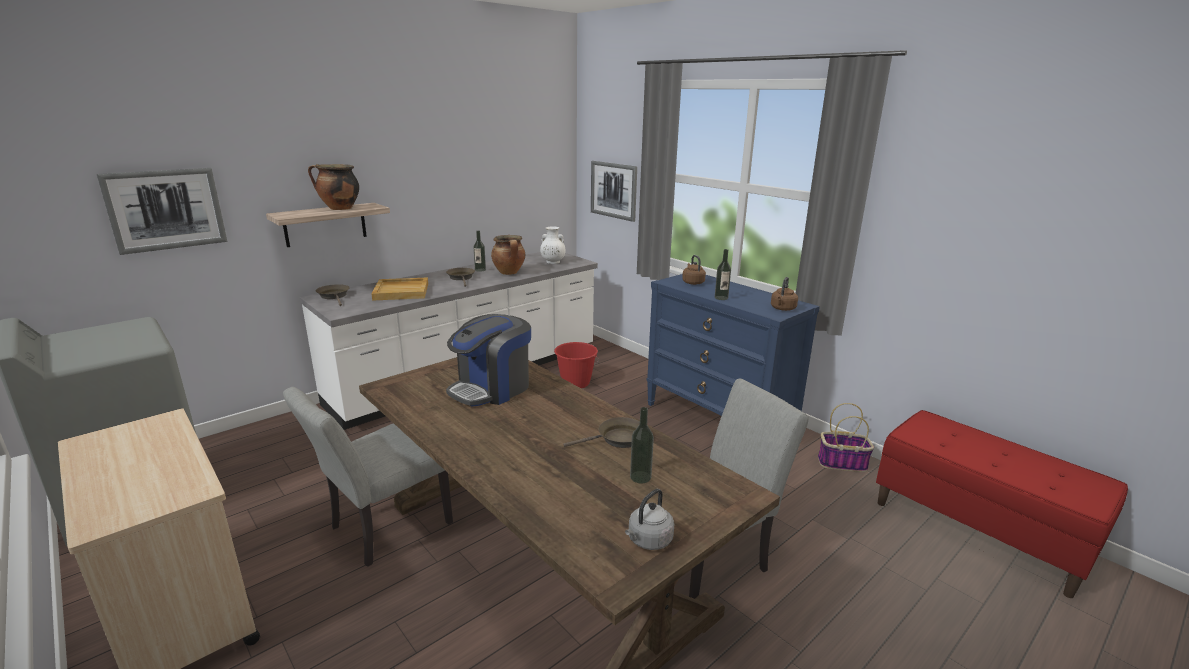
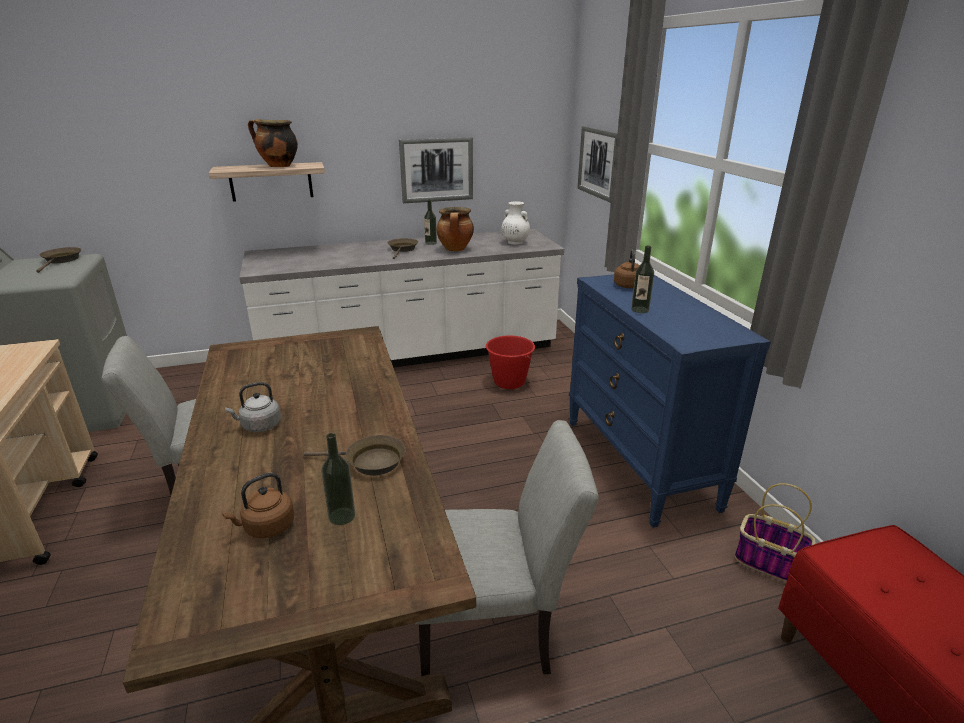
camera: 25 degrees right, 5 degrees up
picture [97,168,227,255] -> picture moved to [399,137,473,203]
brown frying pan [316,284,350,306] -> brown frying pan moved to [36,247,81,273]
beige tray [372,277,428,301] -> none
coffee machine [446,314,531,407] -> none
grey kettle [625,489,674,550] -> grey kettle moved to [225,382,281,432]
brown kettle [771,277,798,311] -> brown kettle moved to [223,473,294,538]

